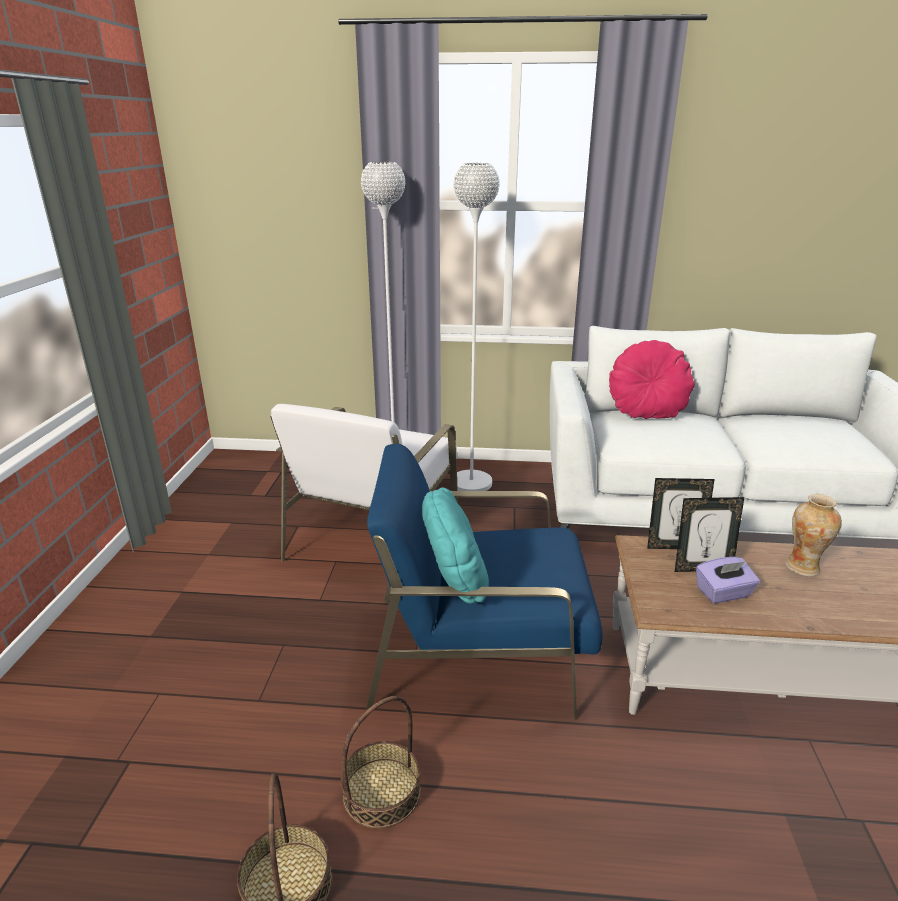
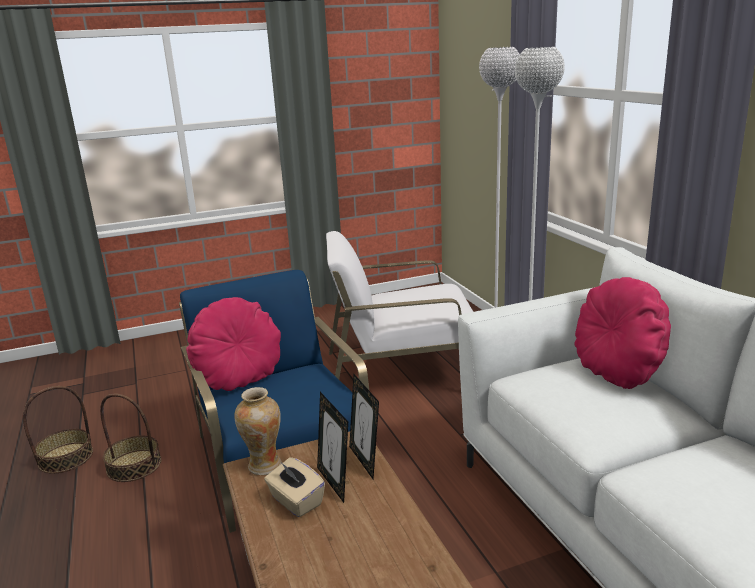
camera: 65 degrees right, 5 degrees down
turquoise pillow [422,487,489,604] -> pink pillow [186,297,281,391]
purple tissue box [696,557,760,604] -> beige tissue box [264,457,325,517]
vase [785,494,842,576] -> vase moved to [234,387,281,475]

